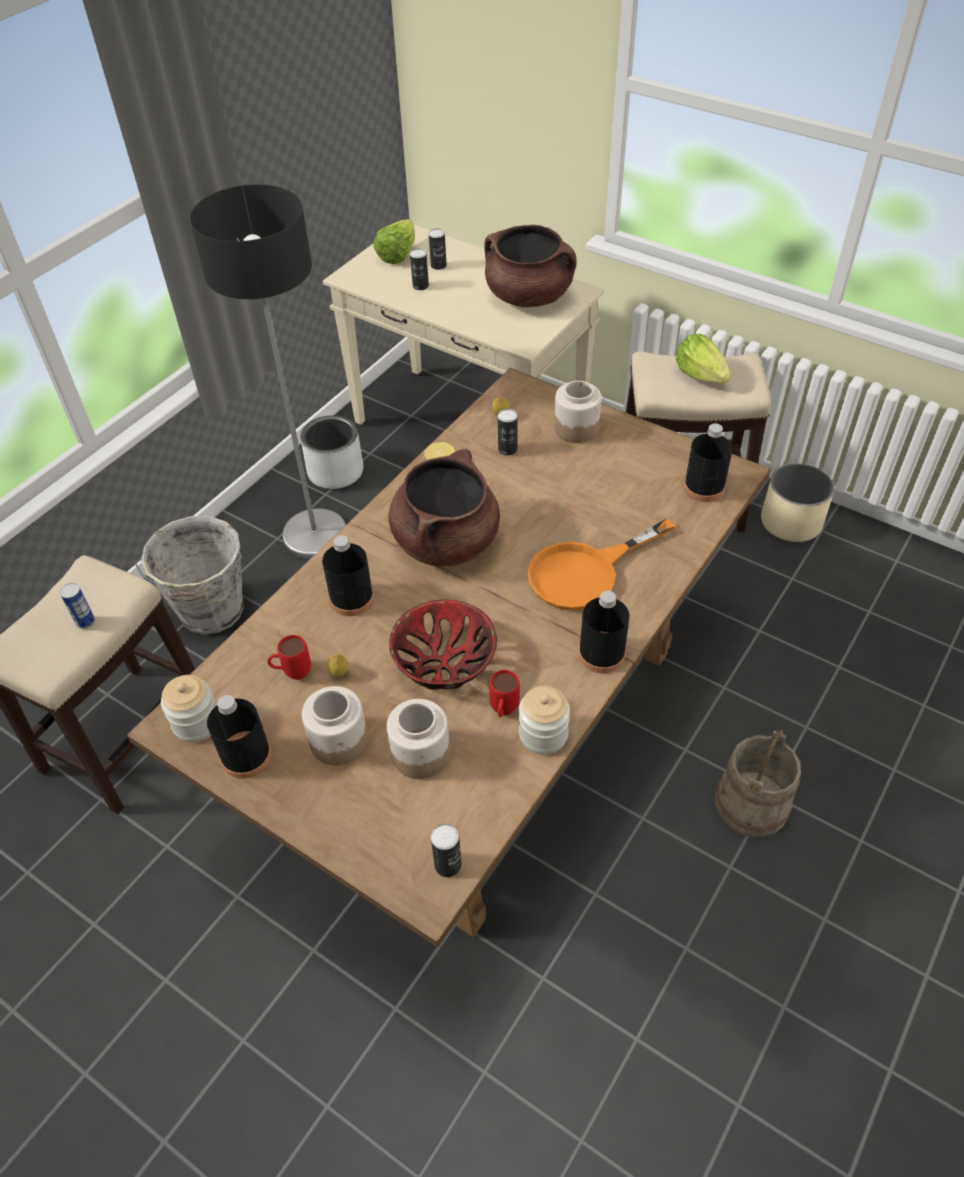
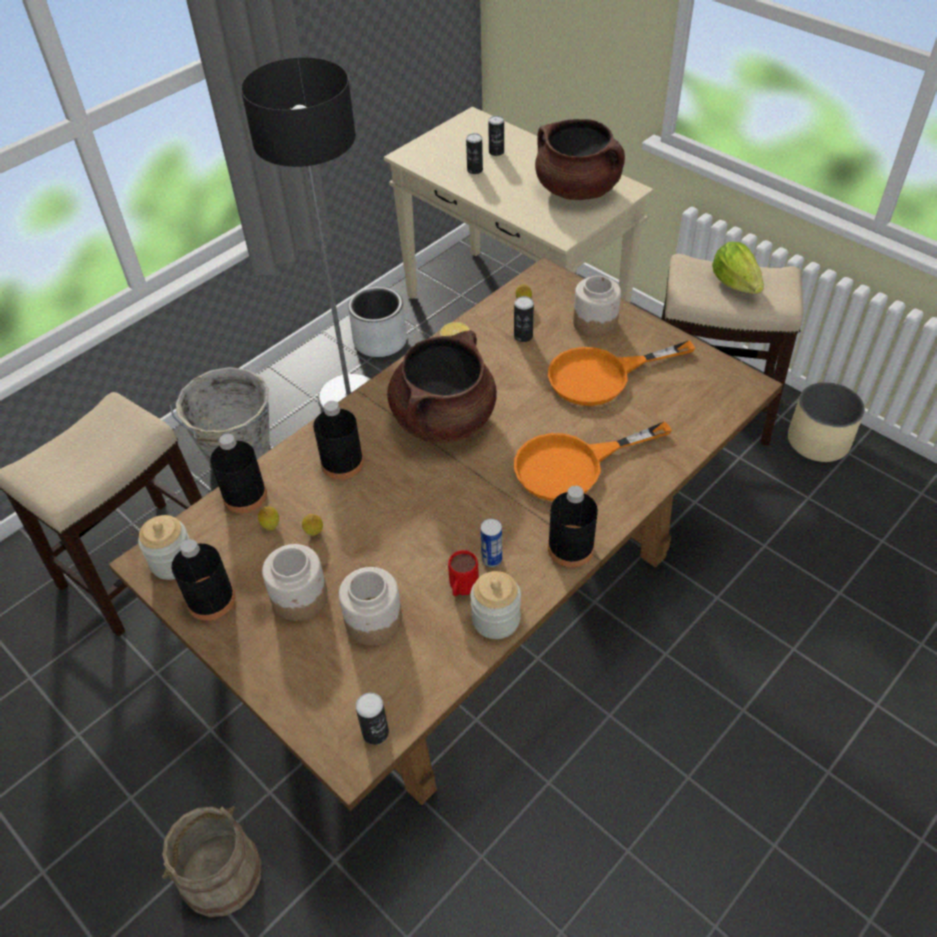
camera: 10 degrees right, 0 degrees up
can [60,583,95,629] -> can moved to [481,519,502,567]
red mug [267,635,311,680] -> lemon [258,506,279,531]
lettuce [373,219,415,264] -> none
bowl [389,600,497,690] -> none
black bottle [684,423,733,502] -> black bottle moved to [210,434,267,513]
beige bucket [715,730,801,838] -> beige bucket moved to [162,806,262,917]
none -> orange frying pan [548,341,695,406]

